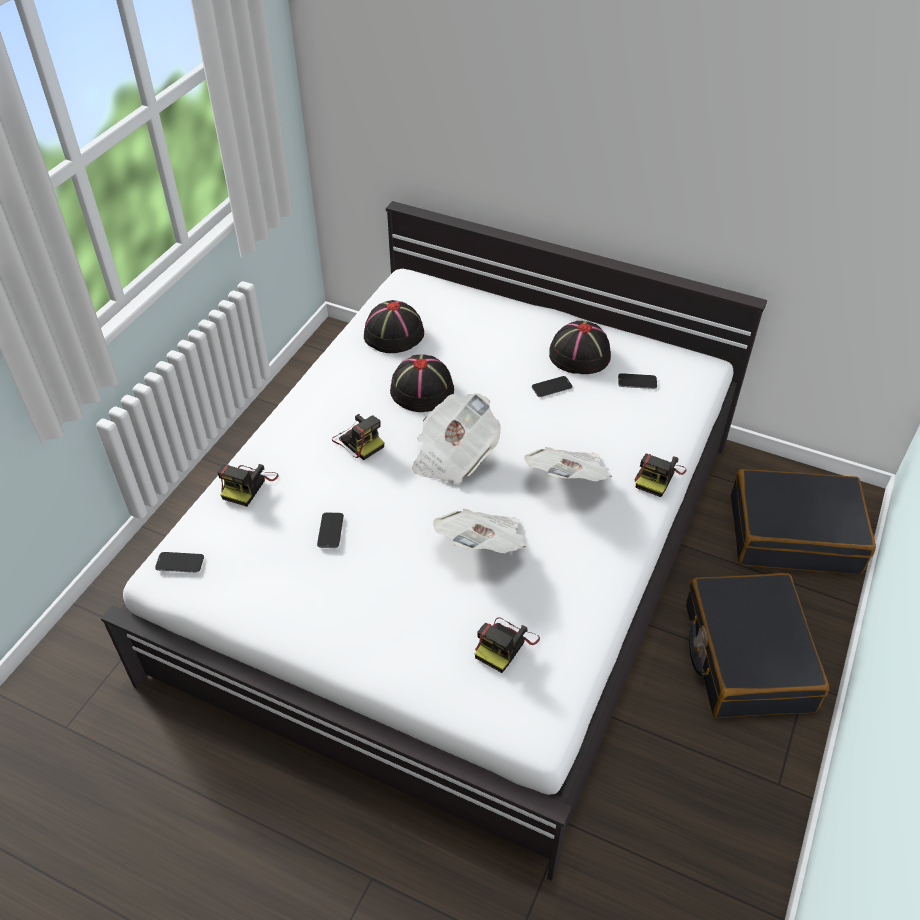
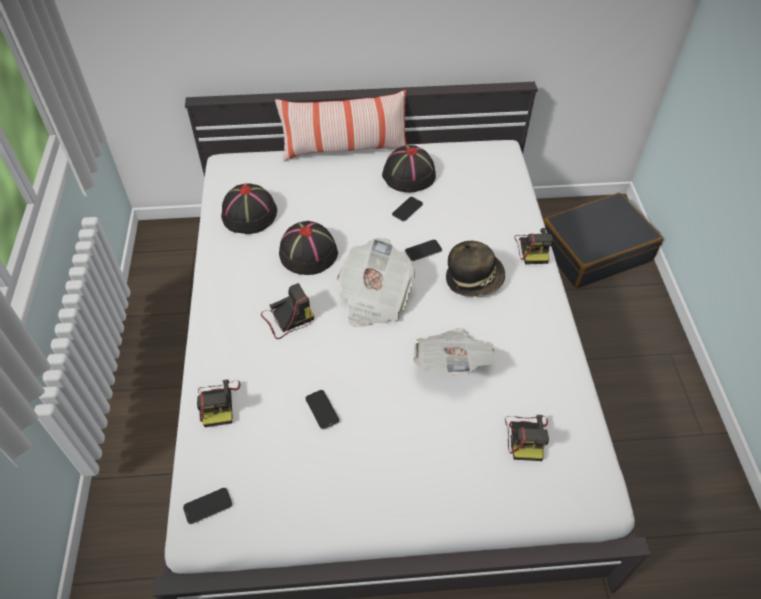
camera: 30 degrees left, 5 degrees up
camera [332,414,384,460] -> camera turned 45 degrees counterclockwise [261,283,314,339]
newspaper [524,447,612,481] -> hat [446,241,505,297]
phone [618,373,657,389] -> phone moved to [405,240,442,261]
black suitcase [686,573,829,718] -> none
none -> pillow [275,90,407,161]

